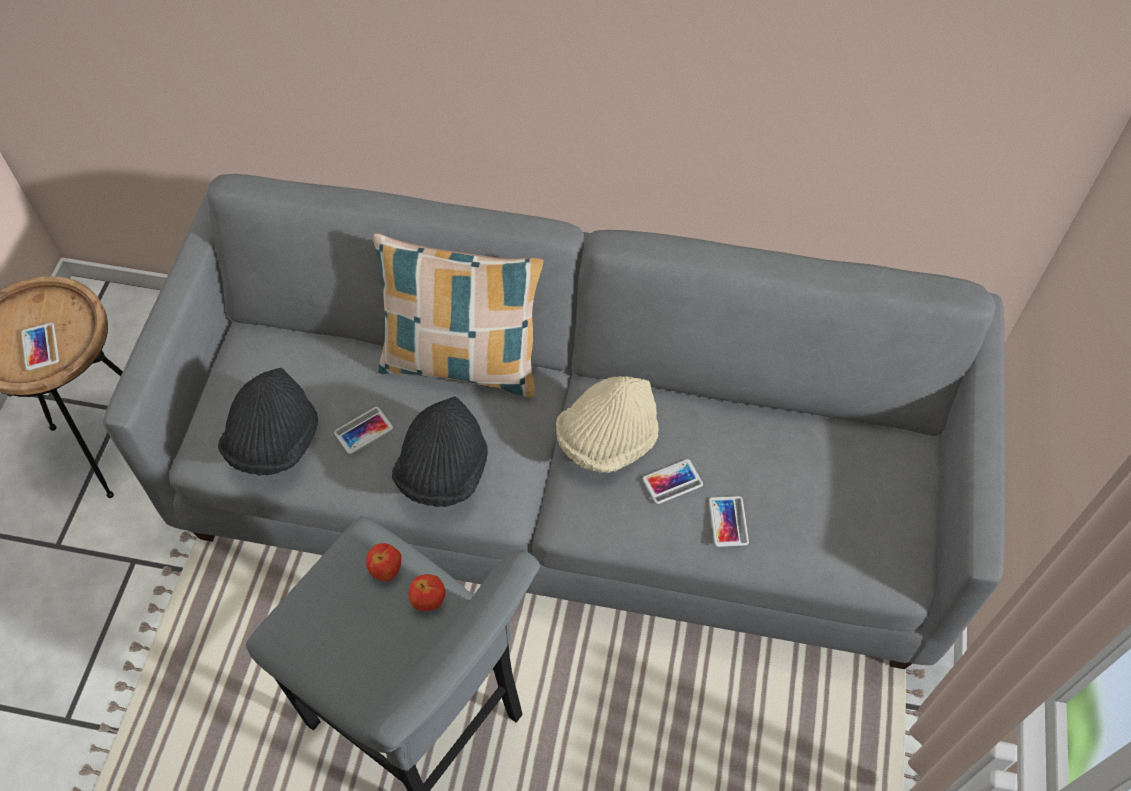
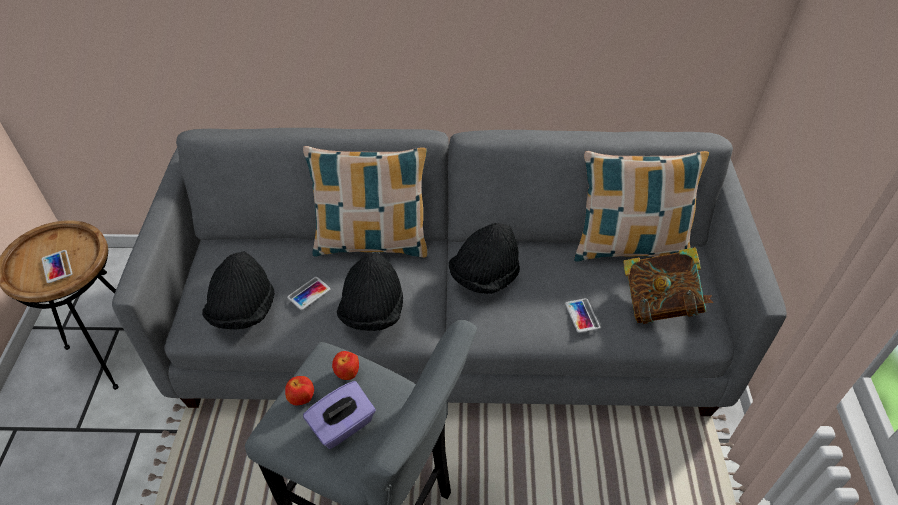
camera: 10 degrees left, 10 degrees down
apple [408,574,445,611] -> apple moved to [285,376,314,405]
beige hat [556,376,659,473] -> black hat [449,223,520,294]
phone [643,459,703,504] -> none
none -> purple tissue box [303,381,376,449]
none -> pillow [574,151,709,262]
none -> book [623,247,713,324]

